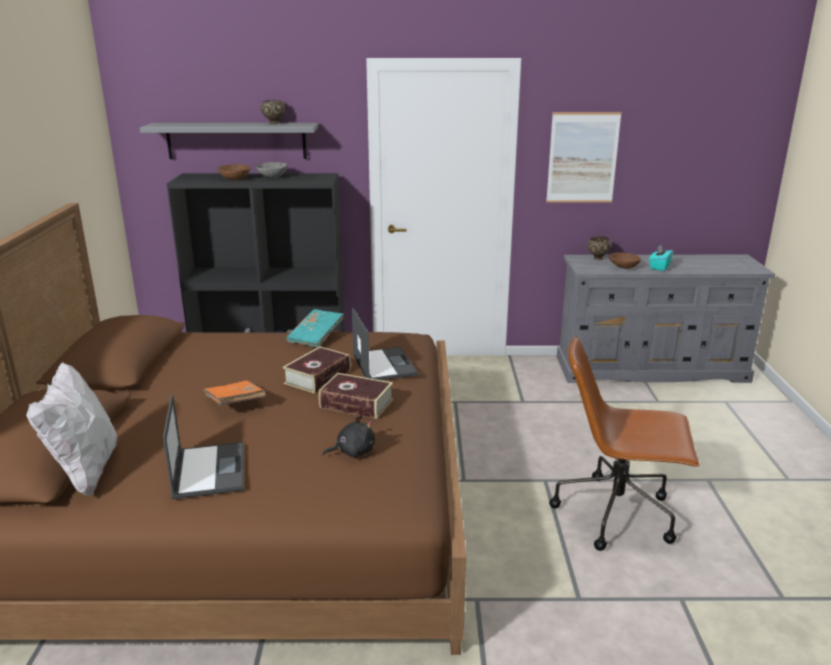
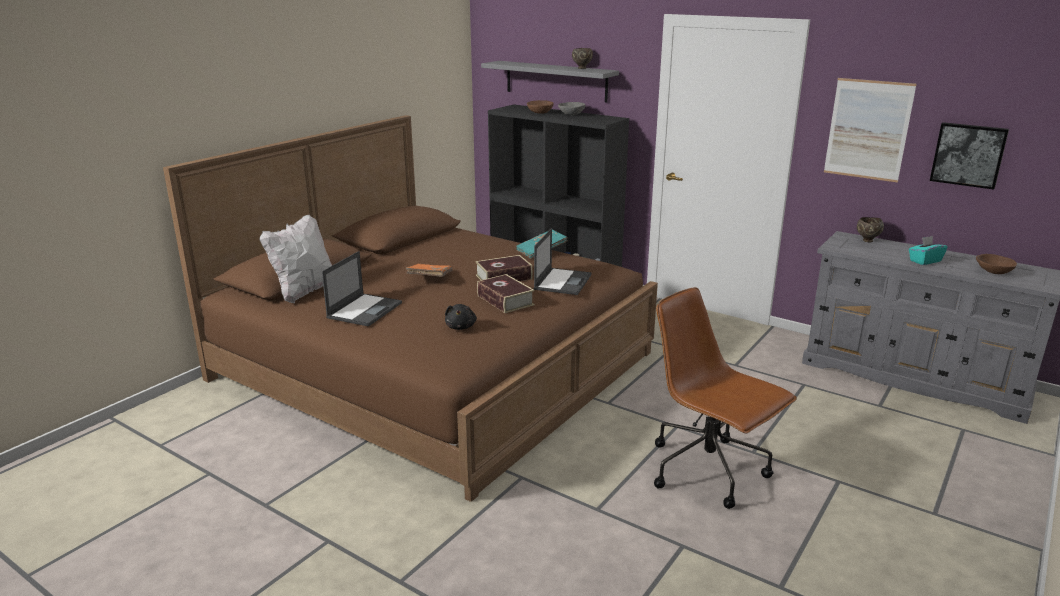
camera: 35 degrees right, 0 degrees up
black plush toy [322,415,375,457] -> black plush toy turned 75 degrees clockwise [445,304,477,330]
brown bowl [609,253,641,269] -> brown bowl moved to [976,254,1017,274]
none -> picture [930,122,1009,190]

